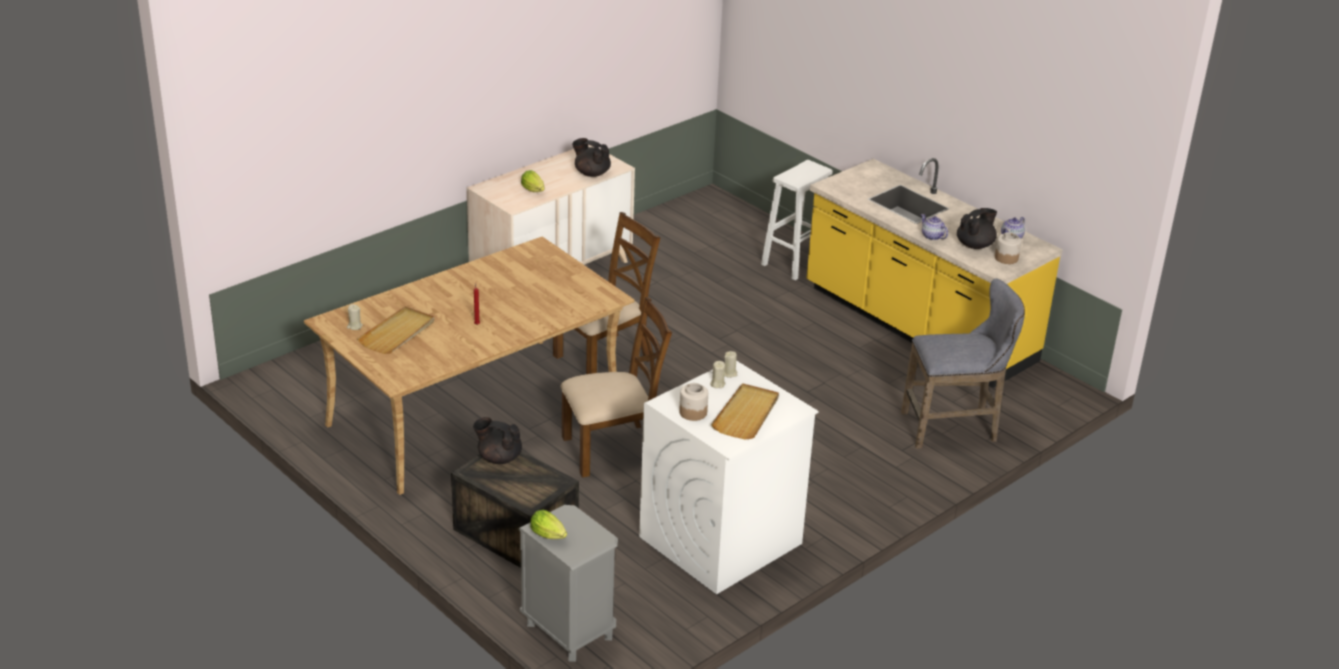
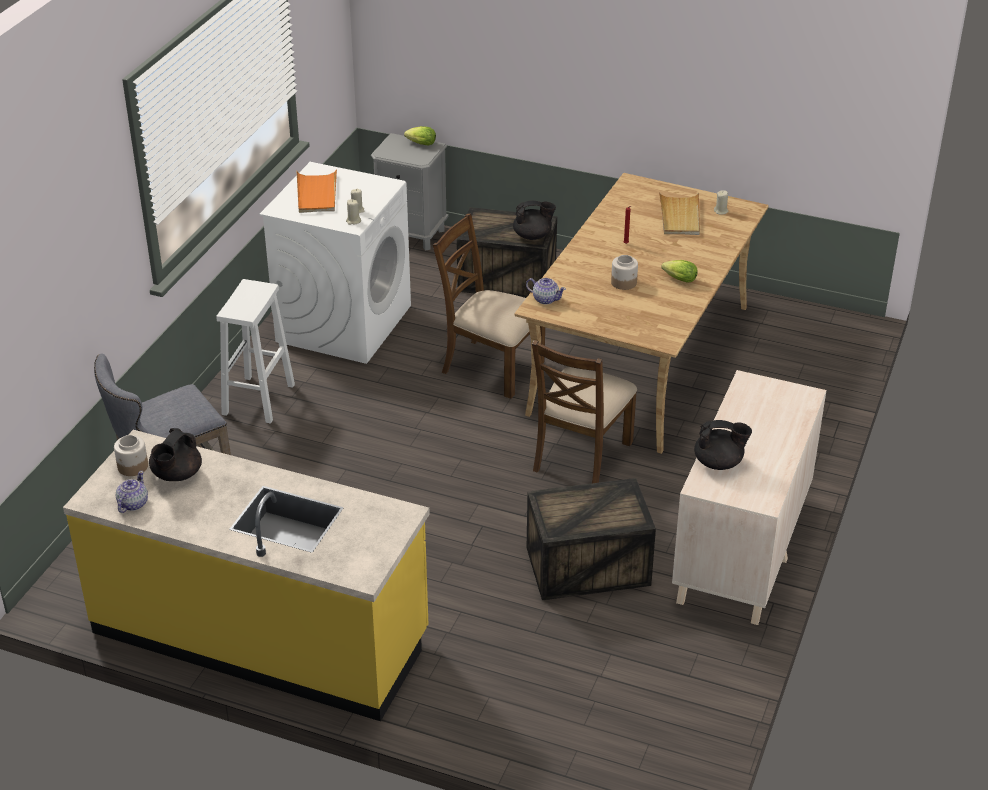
camera: 155 degrees right, 5 degrees up
lettuce [521,170,545,192] -> lettuce moved to [661,260,698,283]
brown chair [560,297,672,477] -> brown chair turned 75 degrees clockwise [433,213,545,399]
jar [679,383,708,421] -> jar moved to [611,255,638,290]
beige tray [711,383,779,439] -> orange tray [297,169,337,213]
white stool [761,160,832,280] -> white stool moved to [216,279,295,423]
teapot [921,214,948,240] -> teapot moved to [526,278,566,305]
none -> crate [527,478,656,600]

